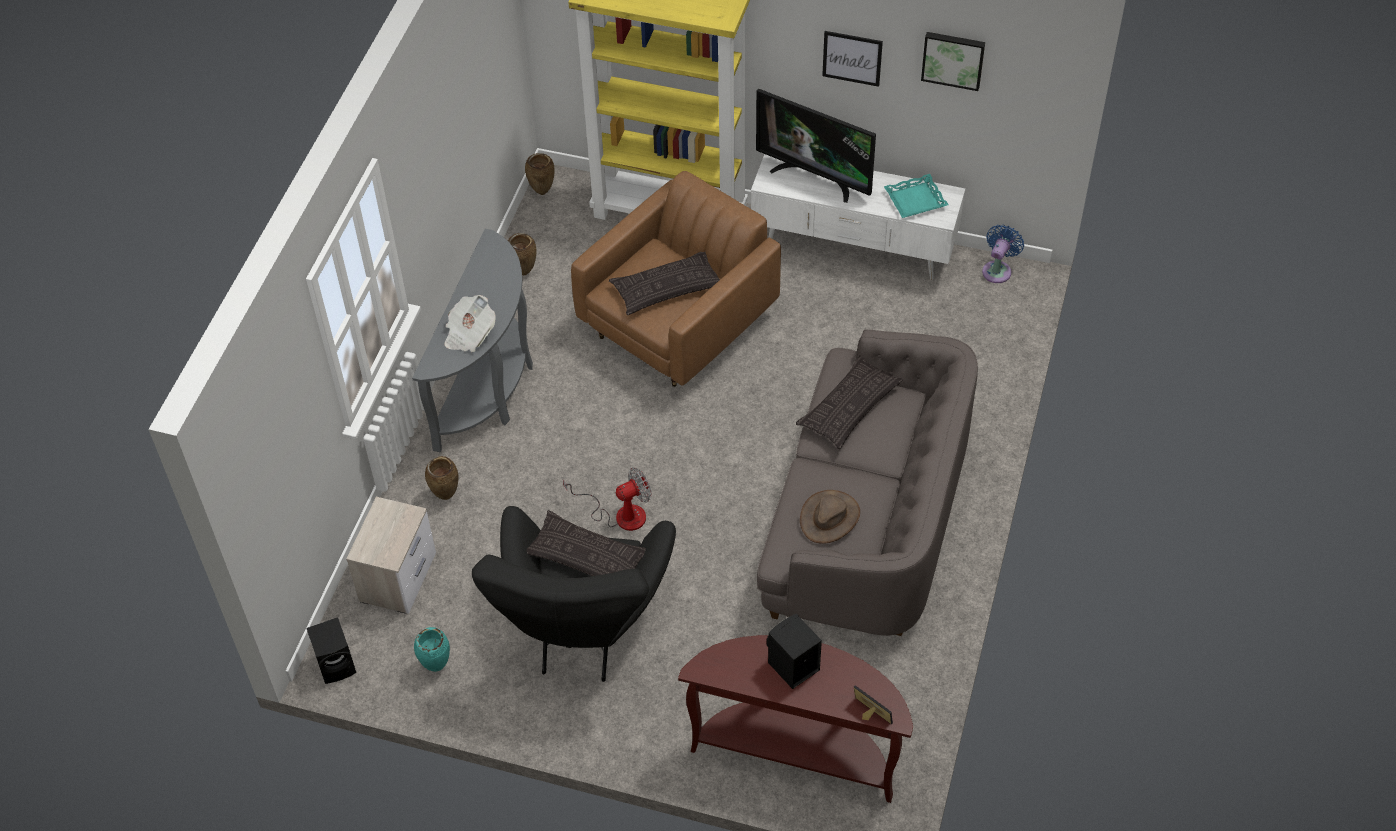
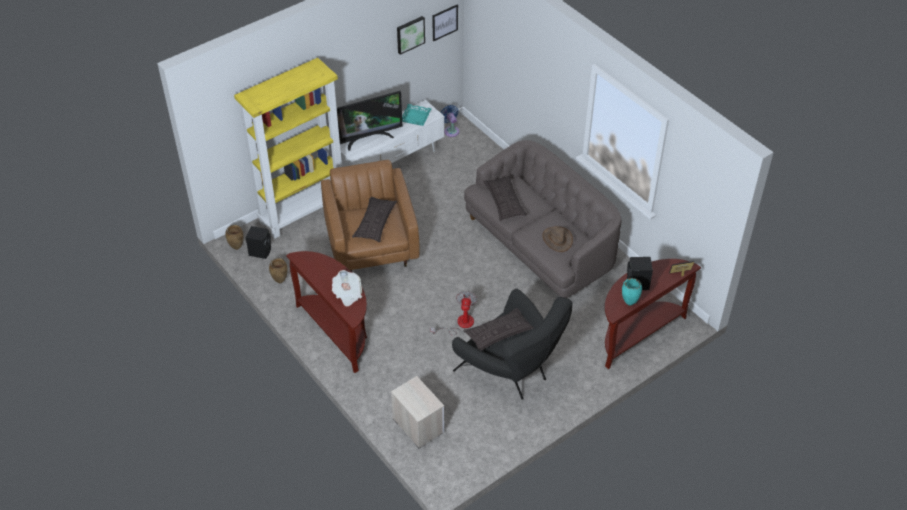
camera: 55 degrees left, 5 degrees down
black speaker [306,617,356,684] -> black speaker moved to [245,226,271,259]
grey console table [412,229,533,452] -> brown console table [286,251,367,373]
turquoise vase [414,627,450,672] -> turquoise vase moved to [622,278,642,305]
brown vase [425,456,458,500] -> none
picture [822,31,883,87] -> picture moved to [432,4,458,42]

